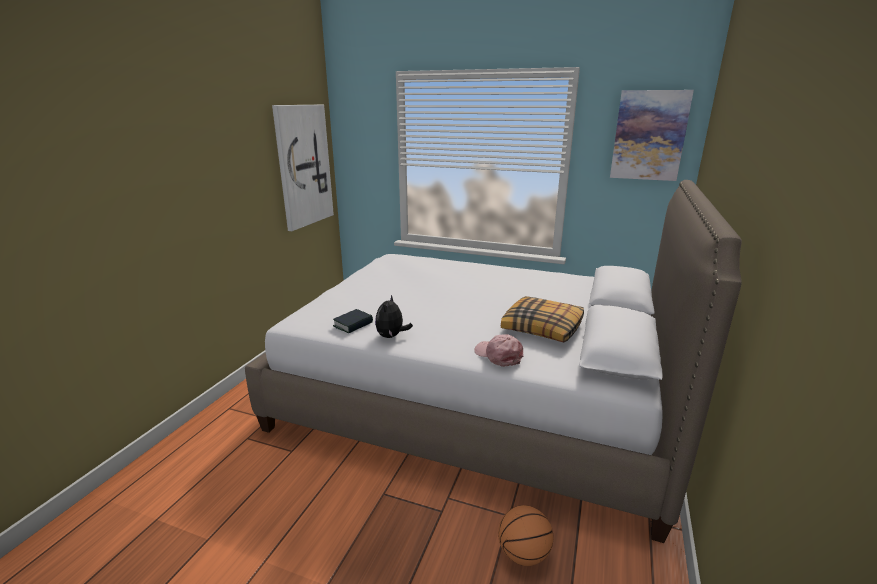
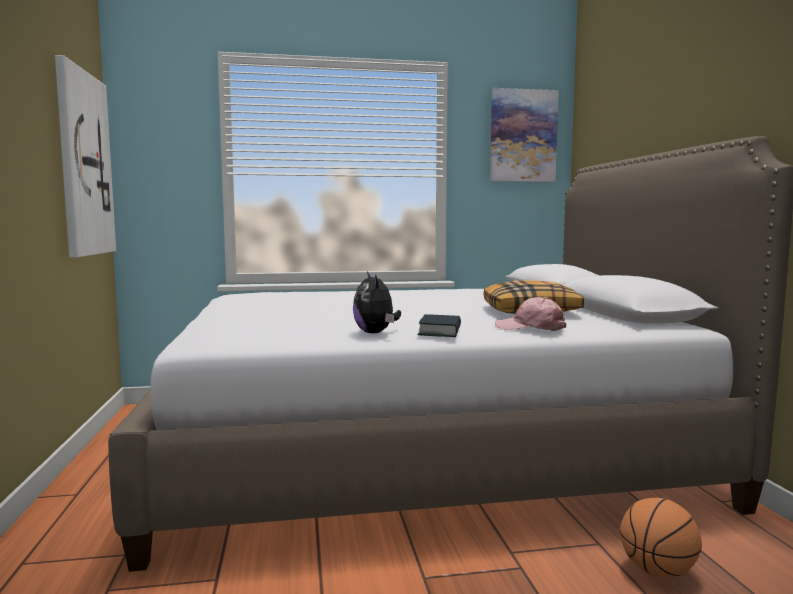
camera: 30 degrees left, 15 degrees down
book [333,309,373,334] -> book moved to [418,314,461,337]

